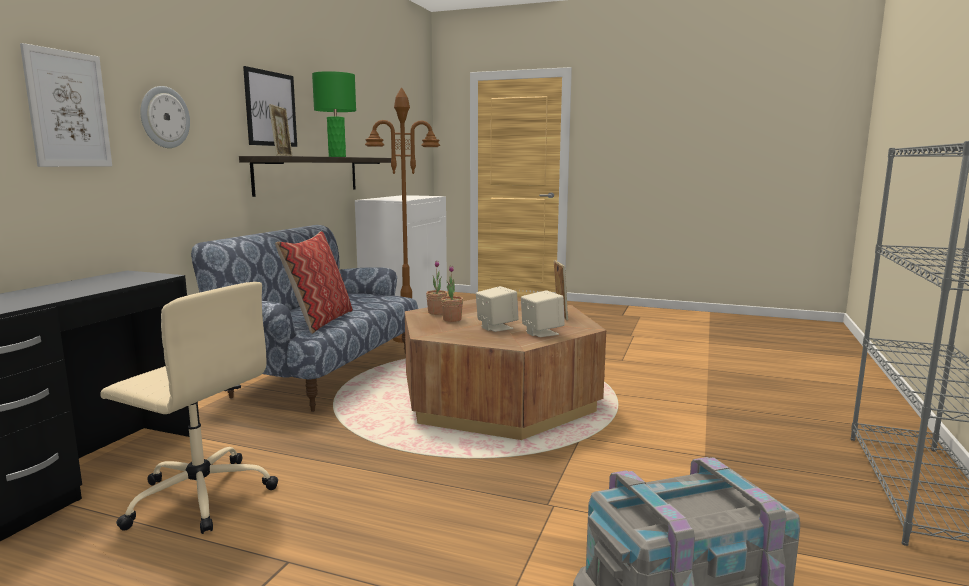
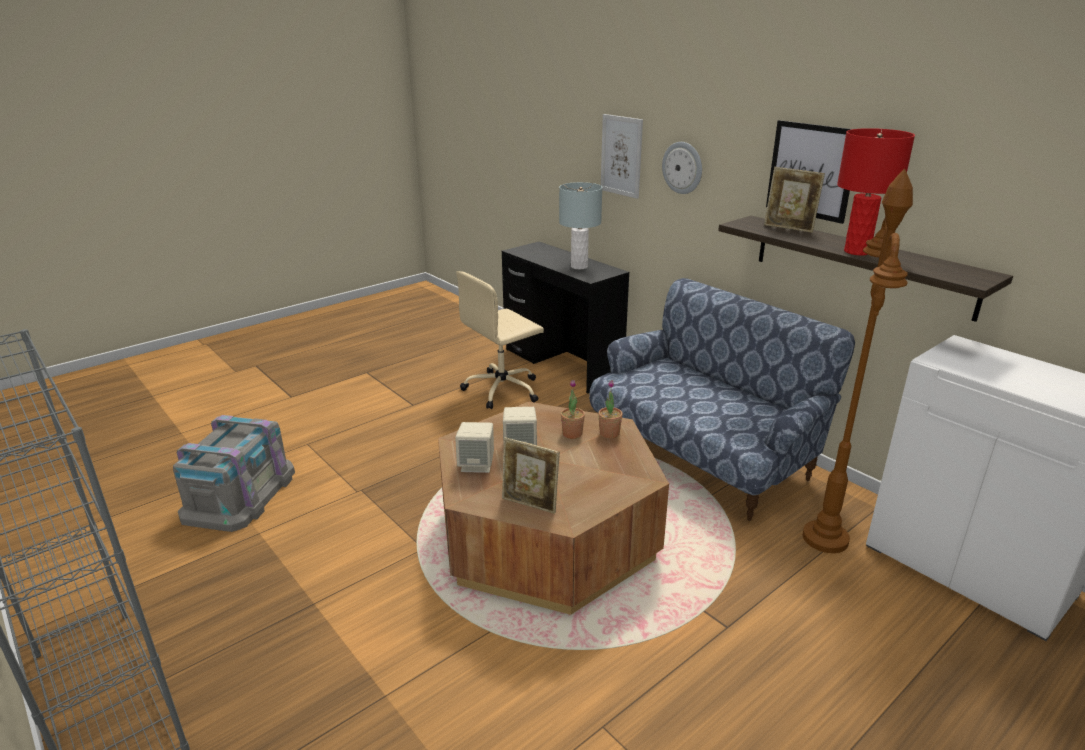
camera: 120 degrees right, 15 degrees up
pillow [275,231,353,334] -> none
green table lamp [312,71,356,157] -> red table lamp [837,128,915,255]
none -> grey table lamp [559,182,602,269]

